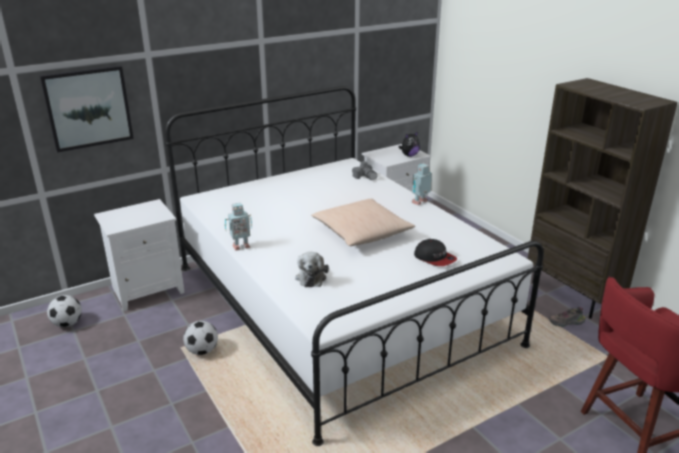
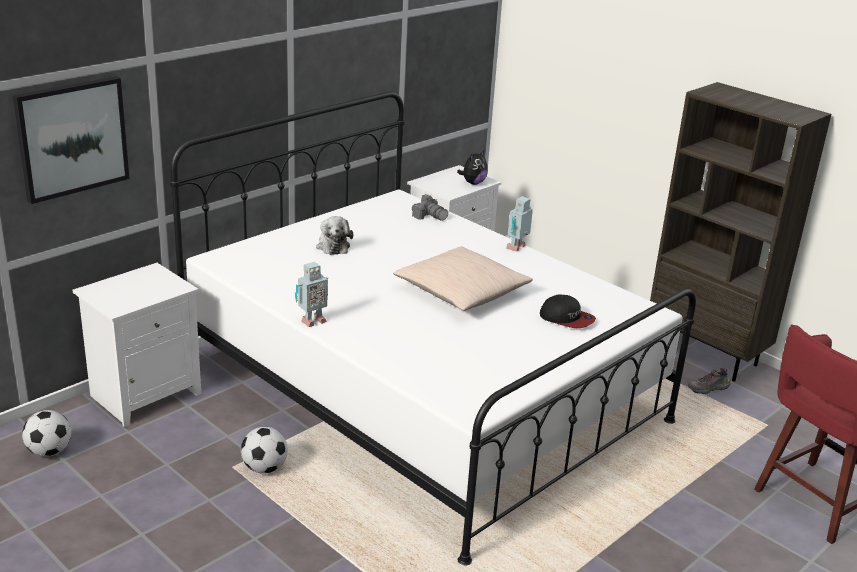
camera: 15 degrees left, 0 degrees up
plush toy [295,252,329,287] -> plush toy moved to [316,216,353,255]

